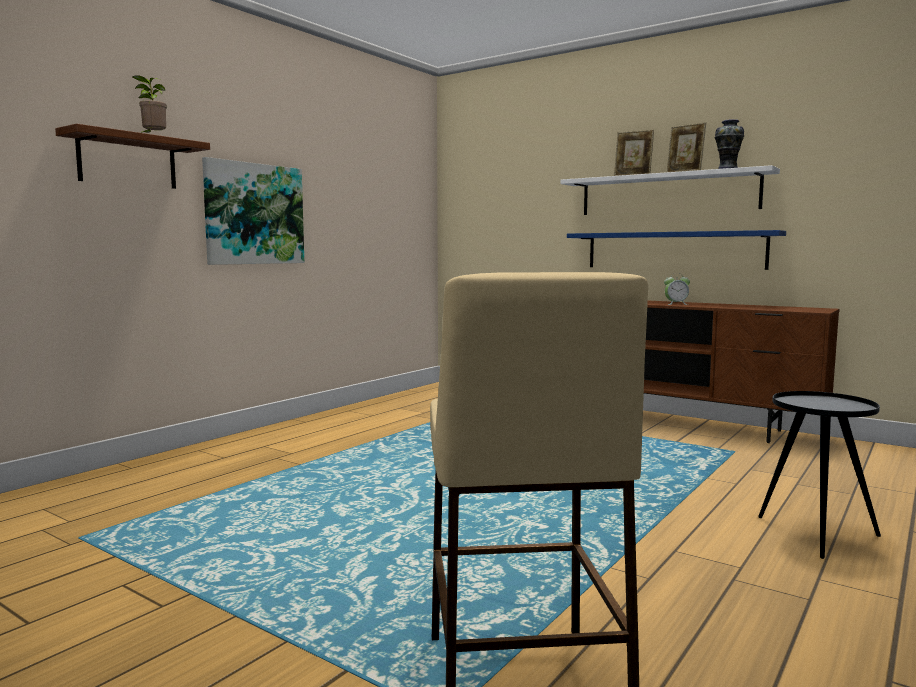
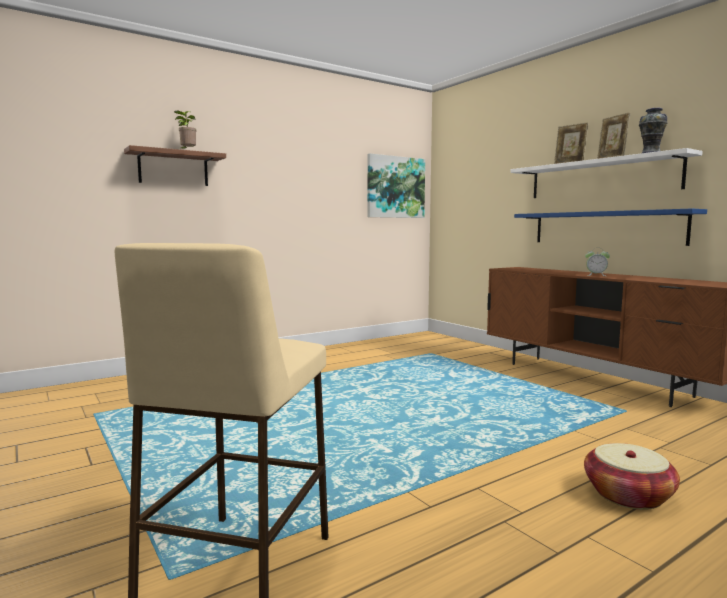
camera: 20 degrees right, 0 degrees up
picture [202,157,304,265] -> picture moved to [368,154,425,218]
black side table [758,391,881,559] -> basket [584,443,680,510]

